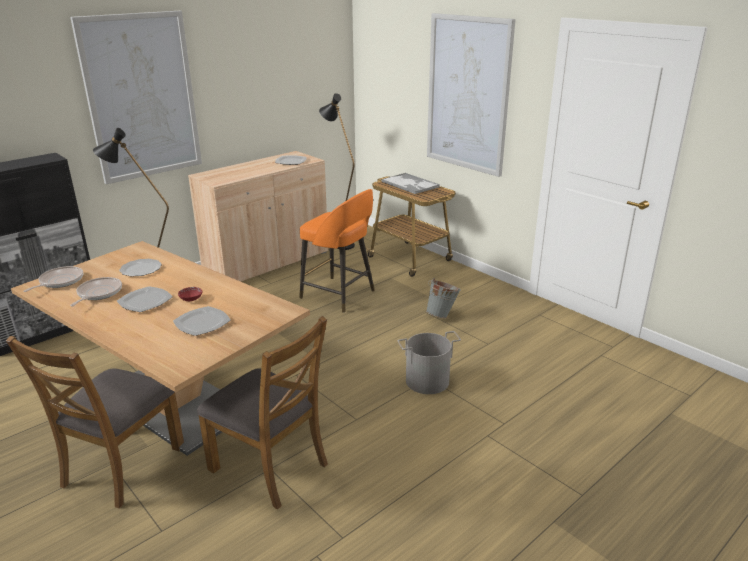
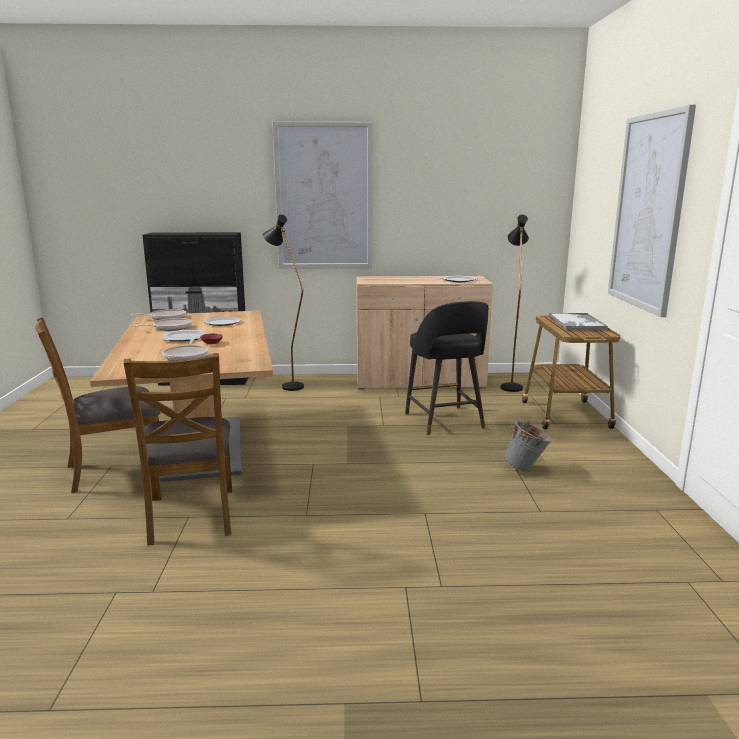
camera: 40 degrees right, 10 degrees down
plate [173,306,231,336] -> frying pan [162,338,209,361]
orange stool [299,189,375,313] -> black stool [405,301,489,435]
grey bucket [398,331,461,394] -> none

